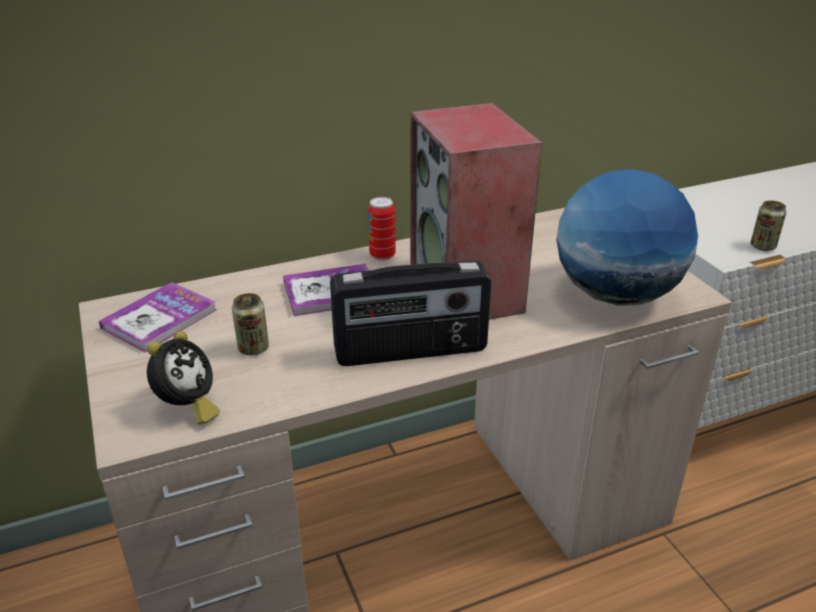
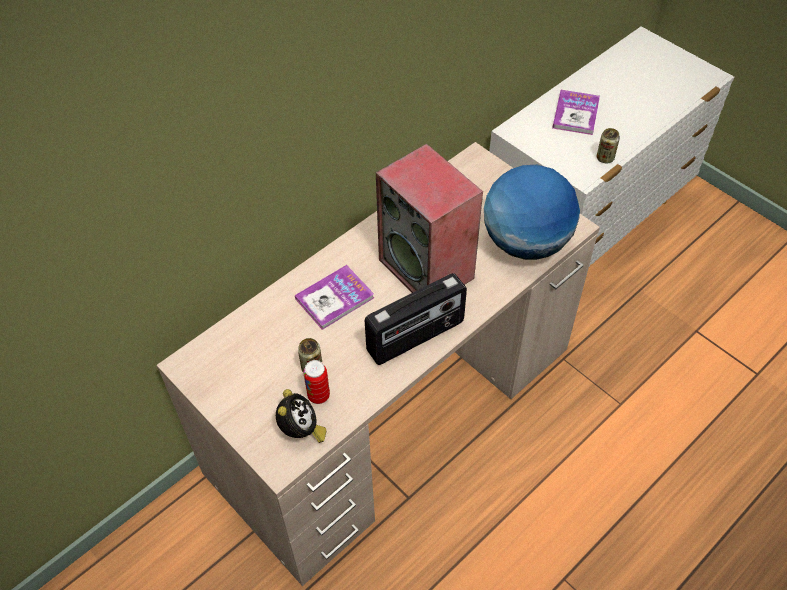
camera: 20 degrees left, 20 degrees up
book [99,282,217,353] -> book moved to [552,90,600,135]
can [368,197,396,261] -> can moved to [304,360,330,404]

